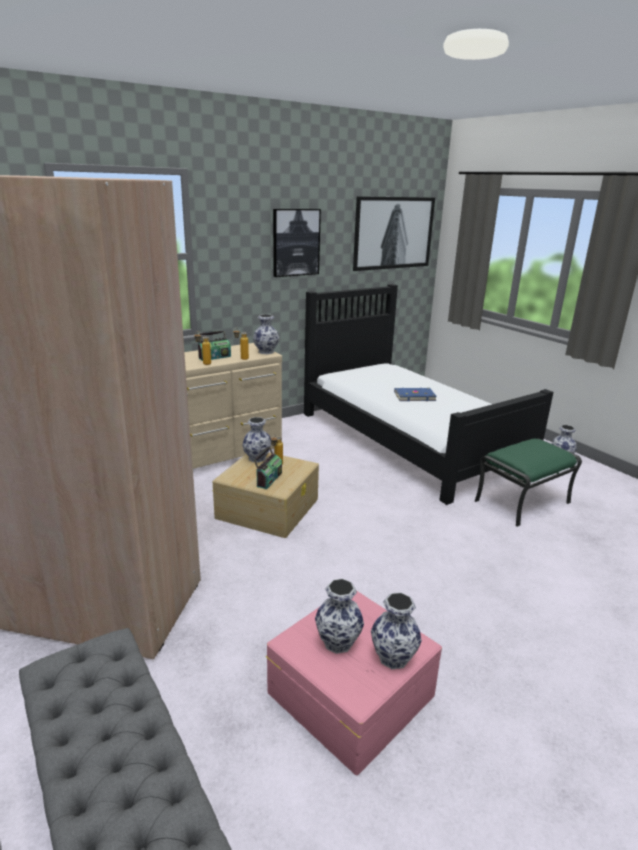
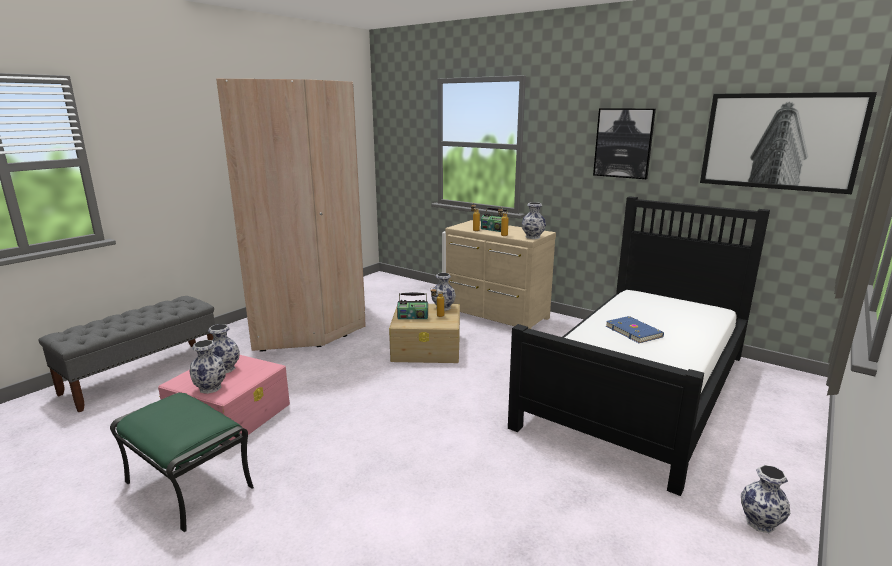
camera: 70 degrees right, 5 degrees down
green ottoman [475,438,582,527] -> green ottoman moved to [110,392,254,532]

